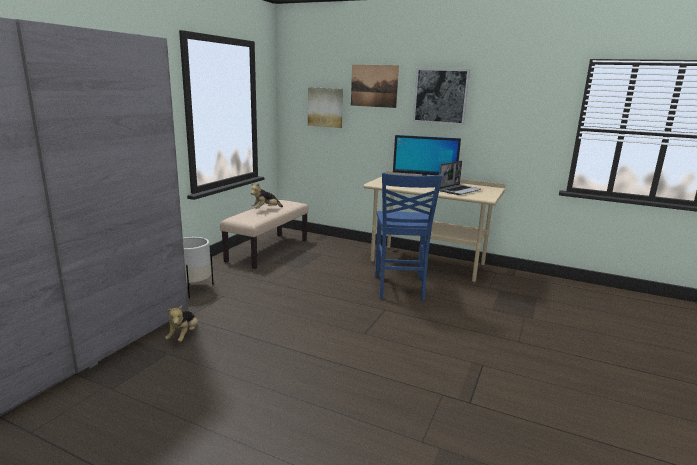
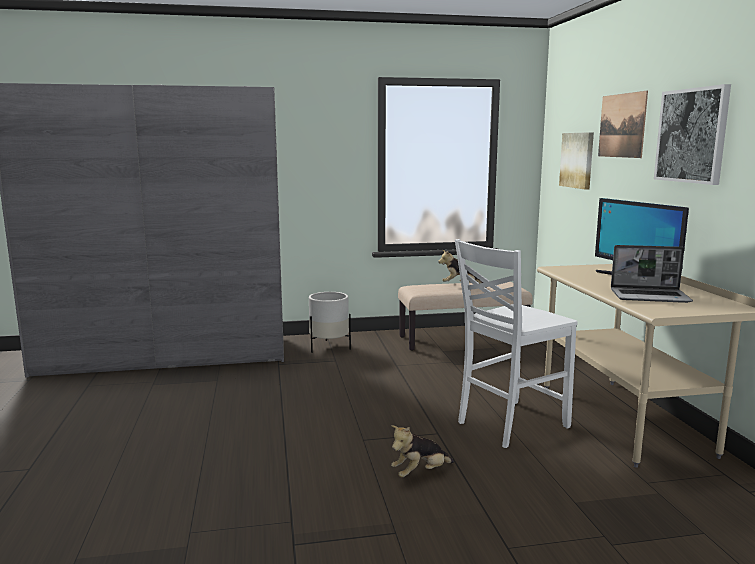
camera: 55 degrees right, 5 degrees down
plush toy [165,305,198,342] -> plush toy moved to [391,425,454,477]
blue chair [375,172,442,301] -> white chair [455,239,578,448]

